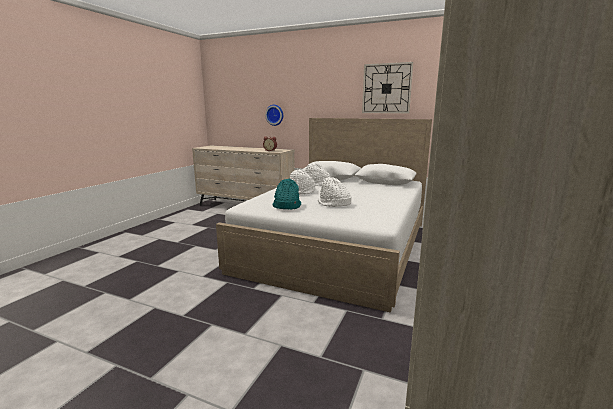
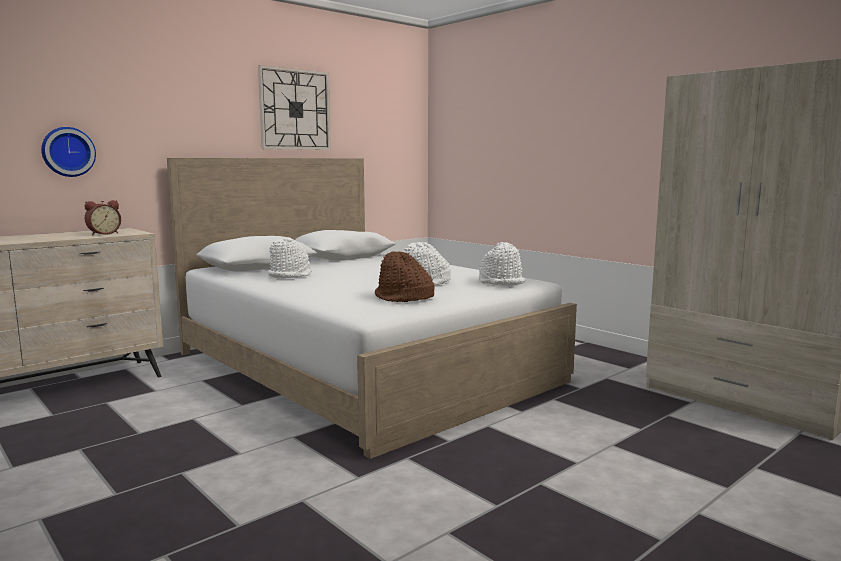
camera: 65 degrees left, 5 degrees down
turquoise hat [272,179,301,209] -> brown hat [375,251,435,302]
white hat [290,169,316,194] -> white hat moved to [479,242,526,286]

